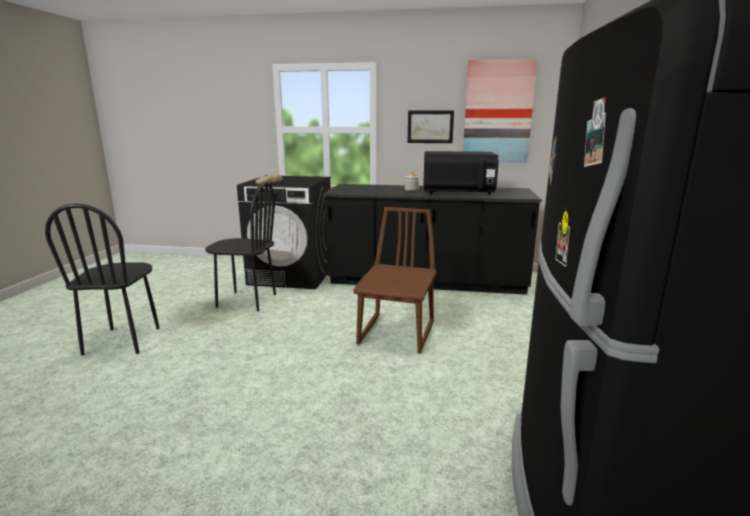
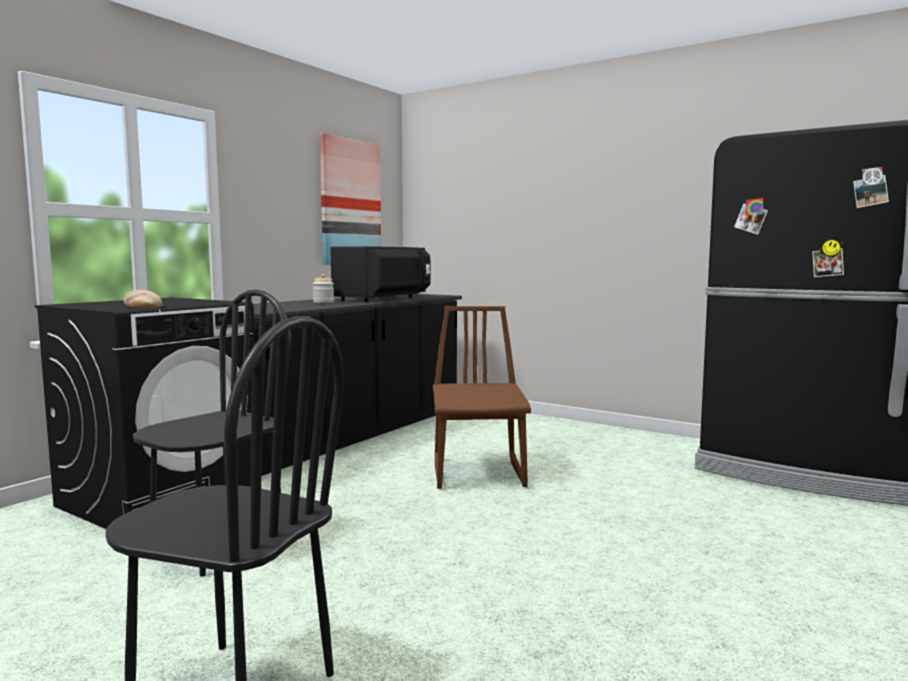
camera: 65 degrees left, 10 degrees down
brown chair [353,207,437,354] -> brown chair turned 45 degrees clockwise [433,306,531,489]
picture [408,110,454,143] -> none

